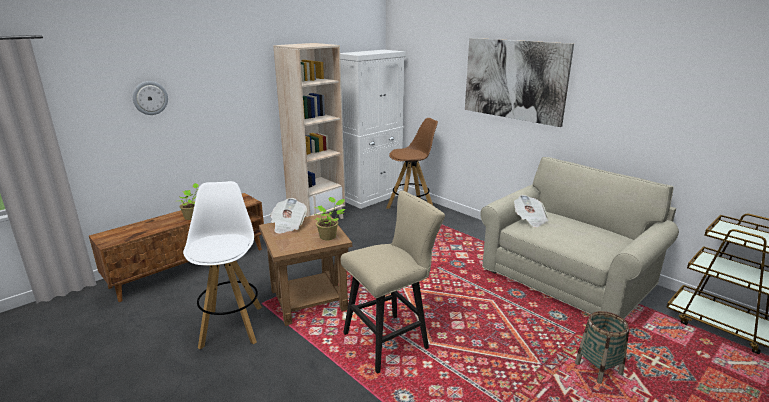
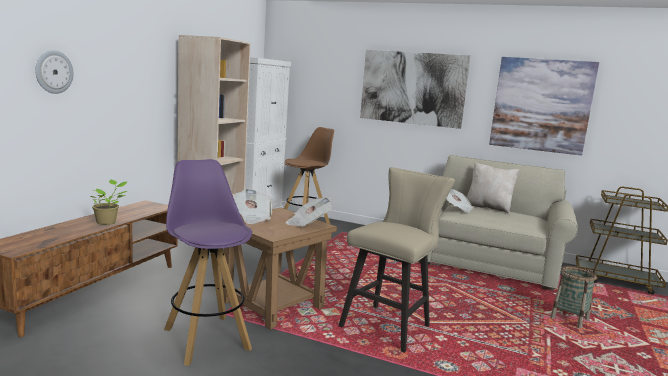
camera: 25 degrees left, 10 degrees down
white stool [183,181,262,349] -> purple stool [164,159,252,366]
potted plant [314,197,346,240] -> newspaper [286,197,332,227]
none -> beige pillow [467,162,519,214]
none -> picture [489,57,599,156]

